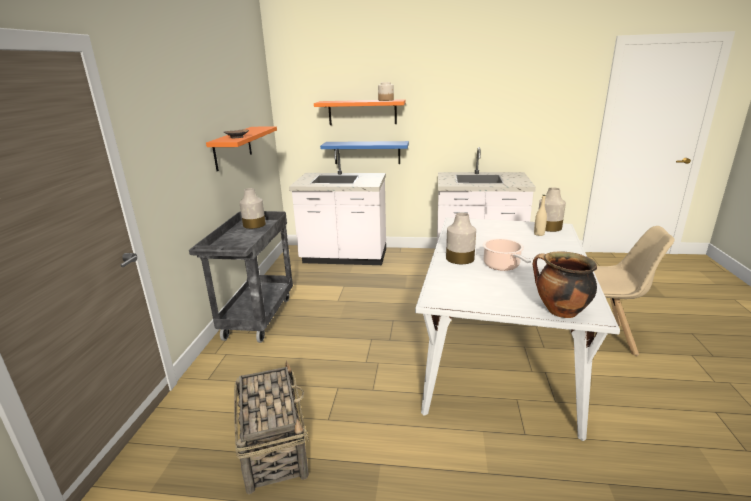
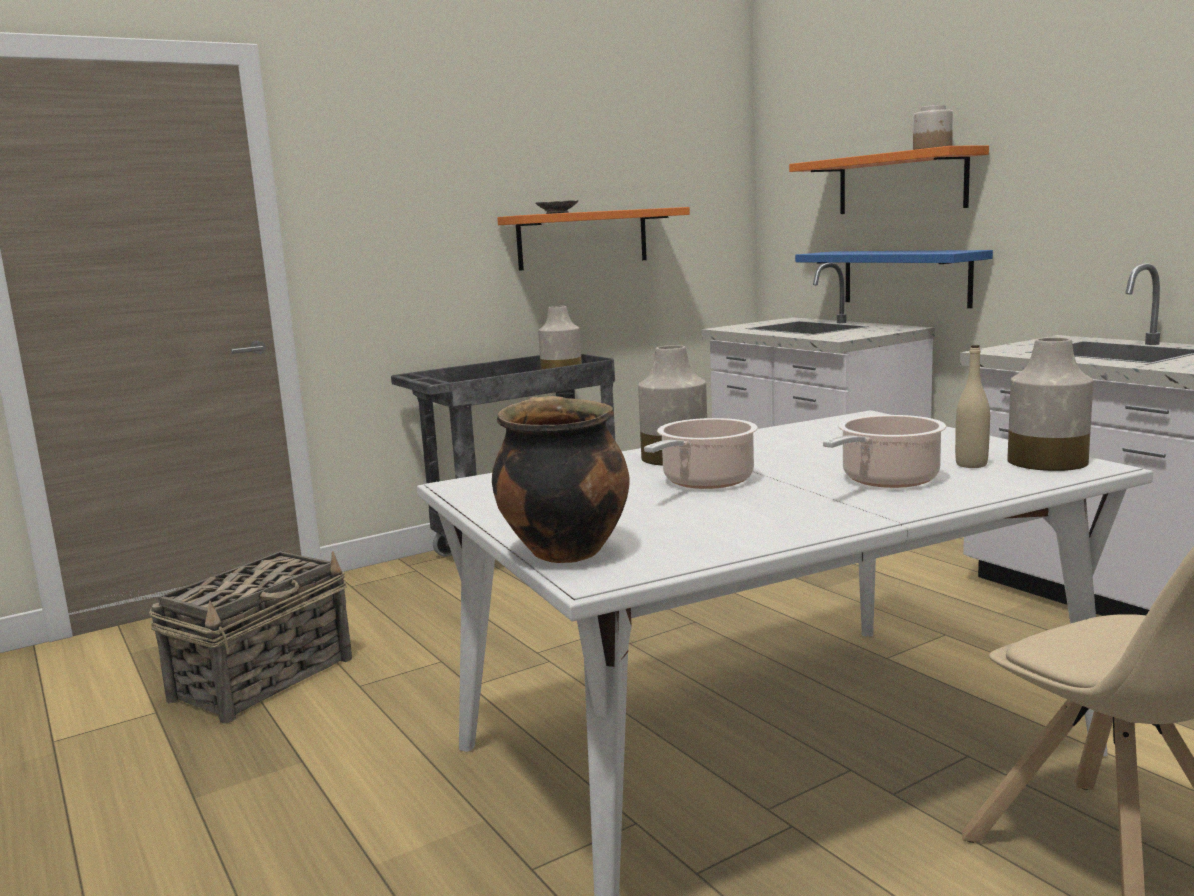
camera: 50 degrees right, 10 degrees down
none -> cooking pot [823,415,946,488]

